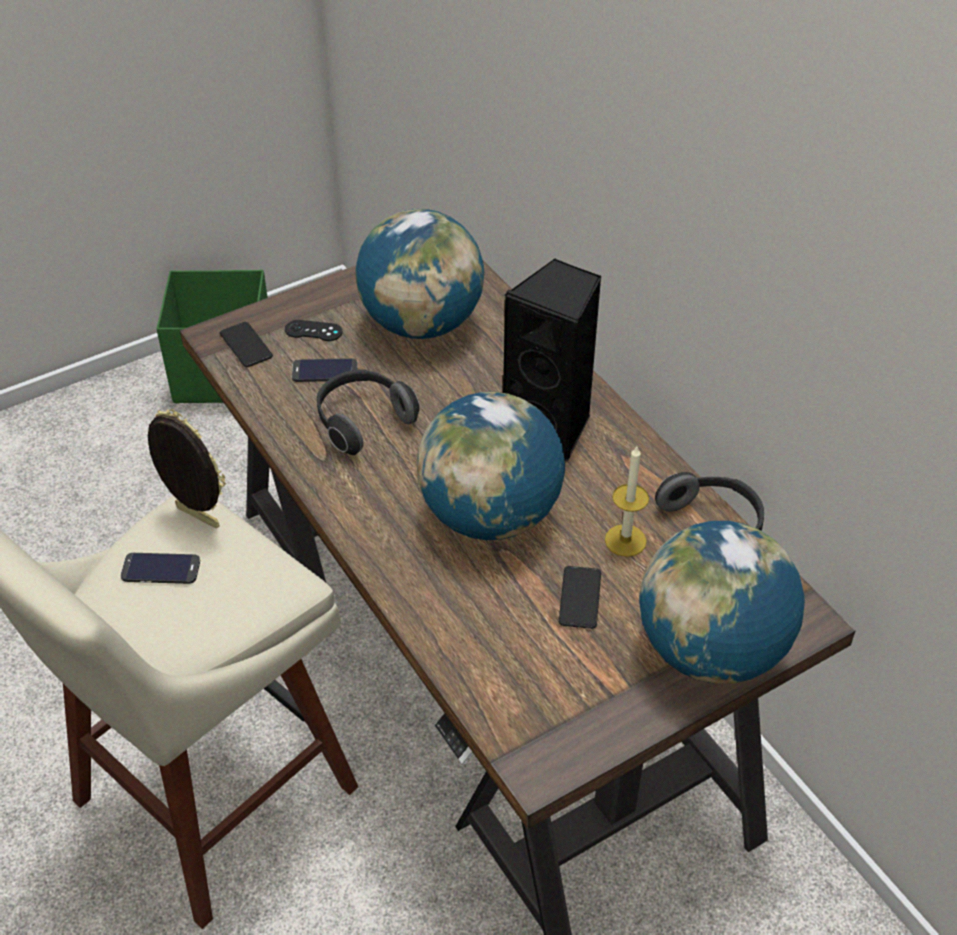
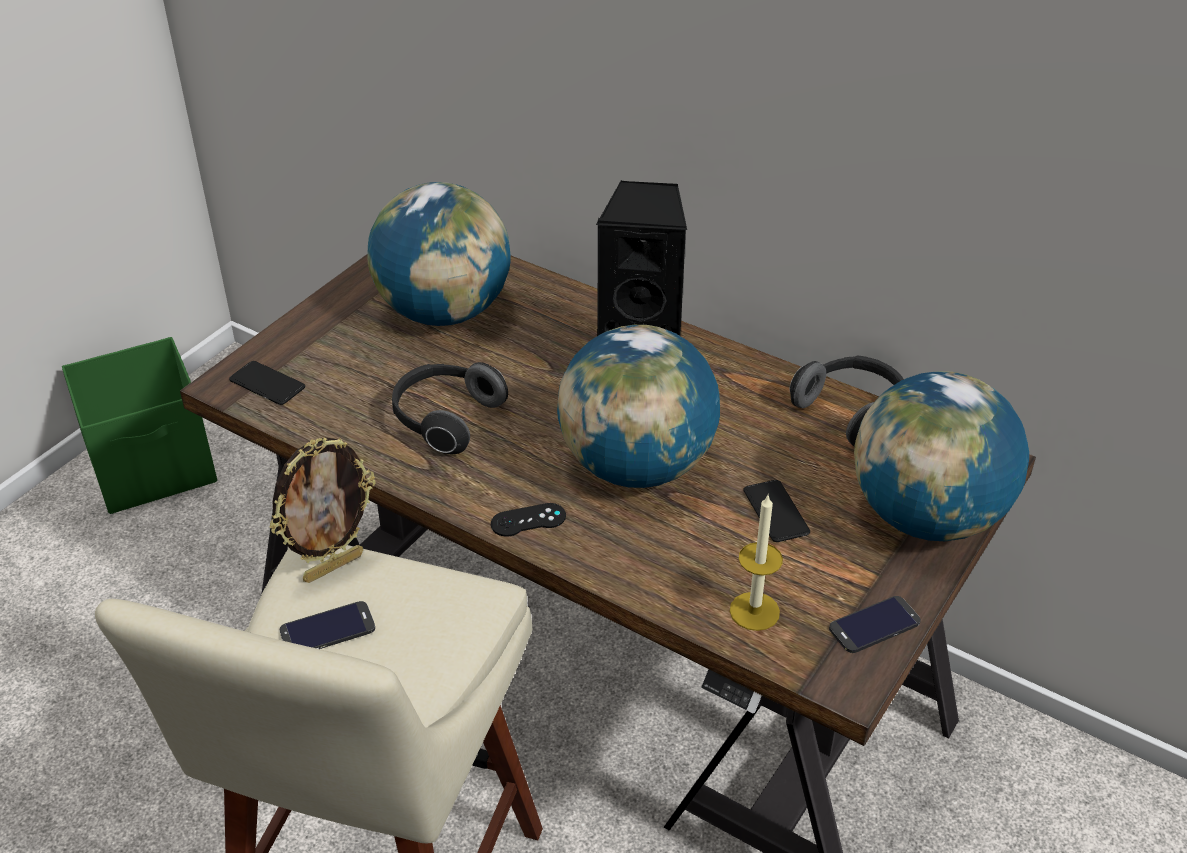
camera: 25 degrees left, 5 degrees down
picture frame [148,409,226,528] -> picture frame turned 135 degrees clockwise [269,437,376,583]
black game controller [285,320,342,341] -> black game controller moved to [491,503,566,537]
phone [292,358,358,382] -> phone moved to [829,596,921,653]
candle [605,446,649,557] -> candle moved to [730,495,783,631]

